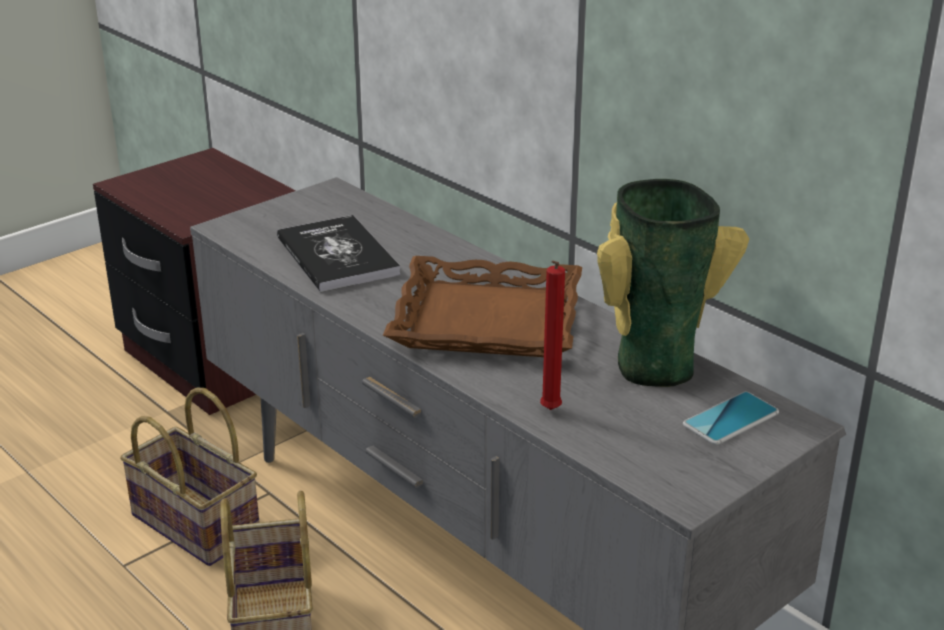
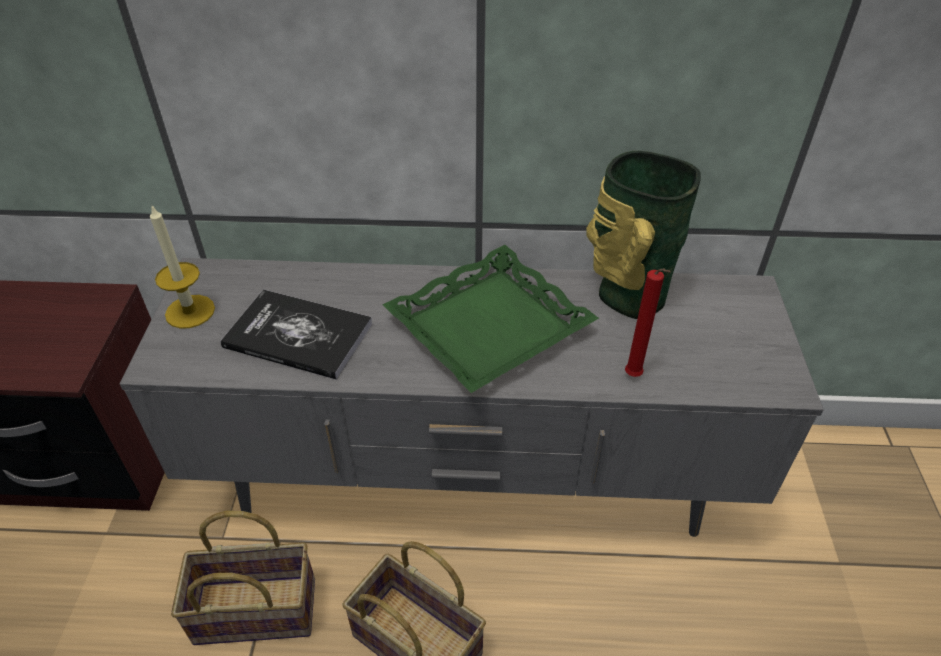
camera: 45 degrees left, 15 degrees up
brown tray [383,256,582,357] -> green tray [383,245,599,393]
phone [683,392,779,445] -> none
none -> candle [150,204,215,329]

